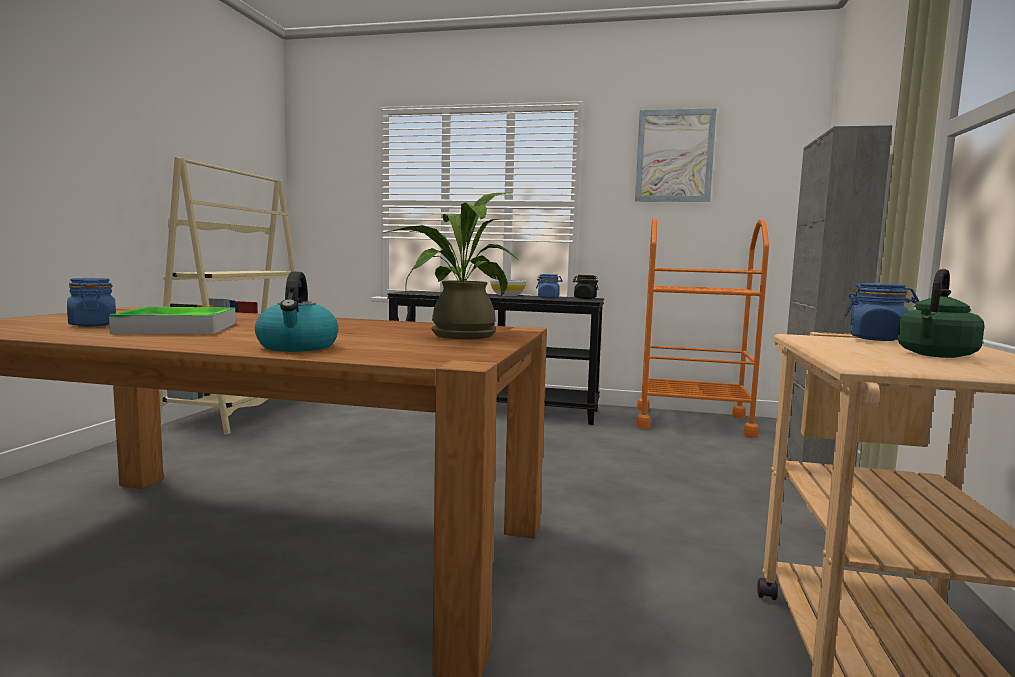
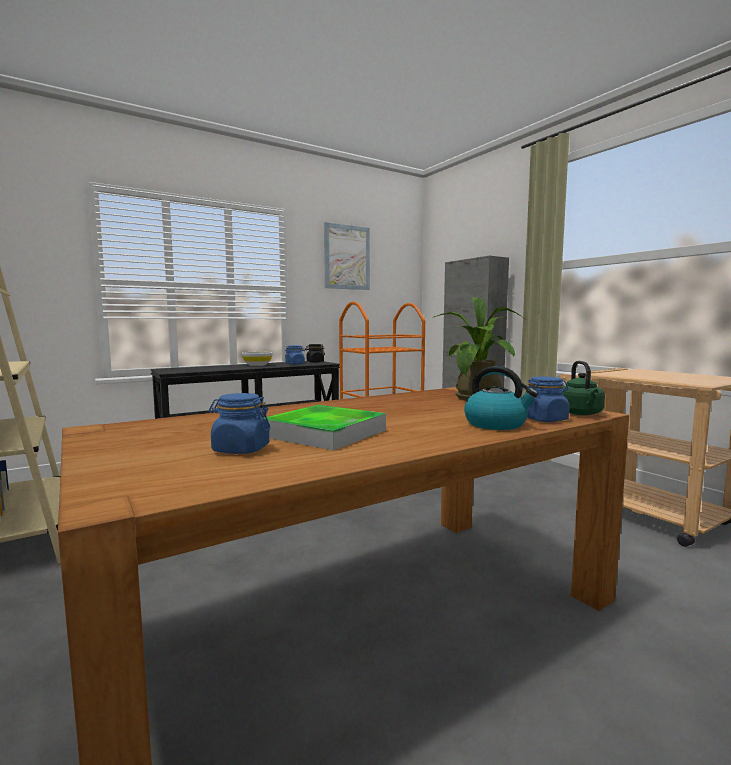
camera: 45 degrees left, 0 degrees up
blue jar [845,283,919,341] -> blue jar moved to [527,376,569,422]
green kettle [898,269,984,358] -> green kettle moved to [562,361,605,415]

